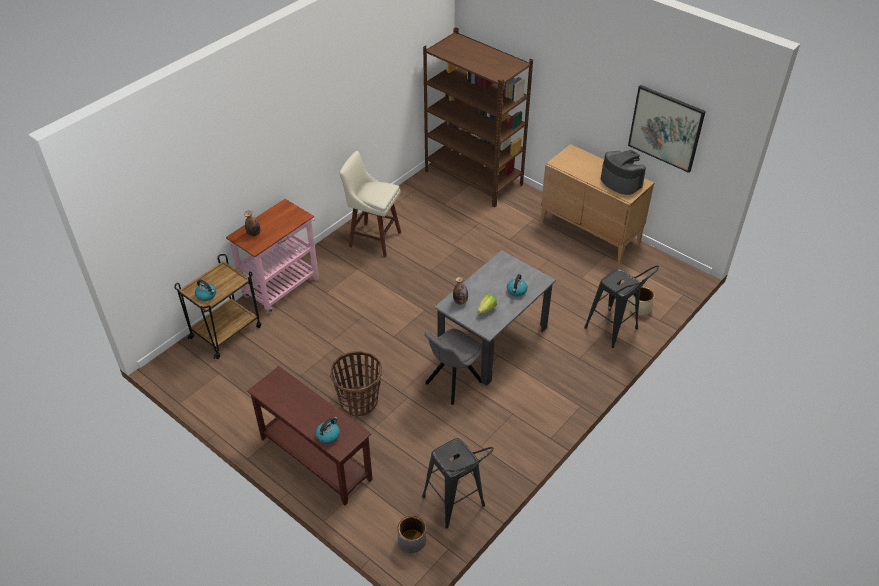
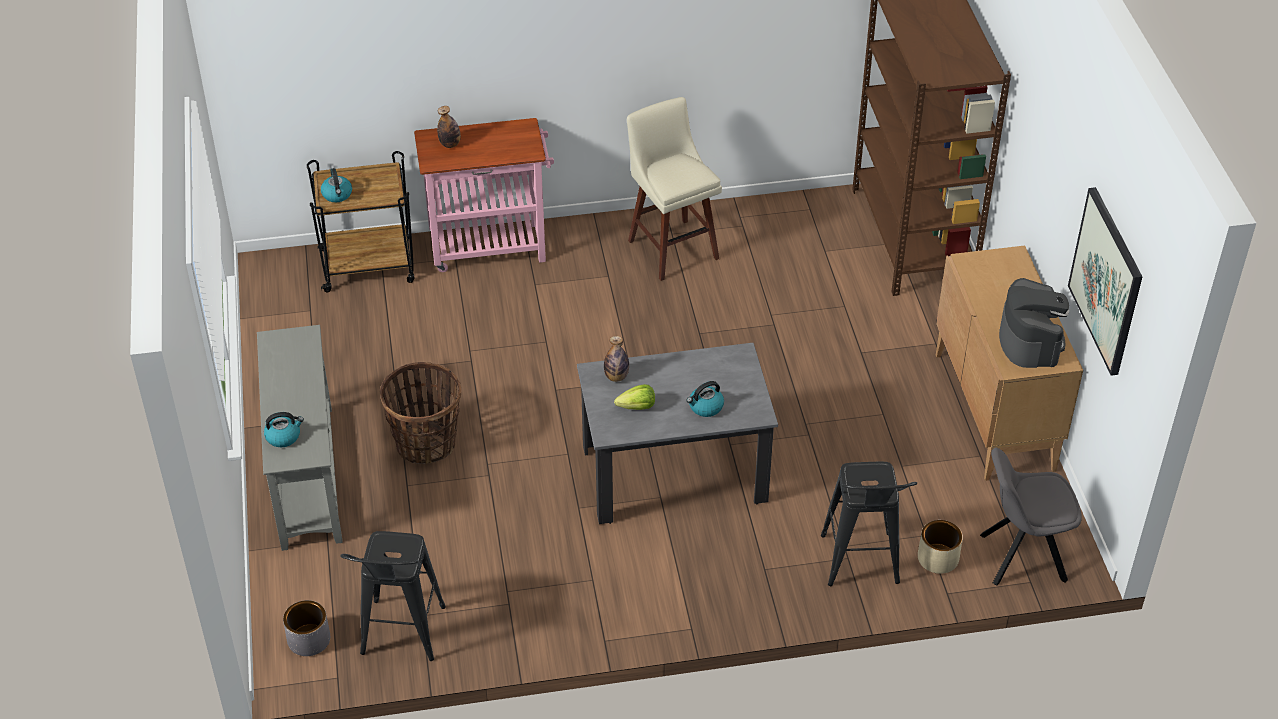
camera: 40 degrees right, 0 degrees up
brown console table [247,366,373,506] -> grey console table [257,325,343,551]
grey chair [424,329,483,405] -> grey chair moved to [980,448,1082,586]

